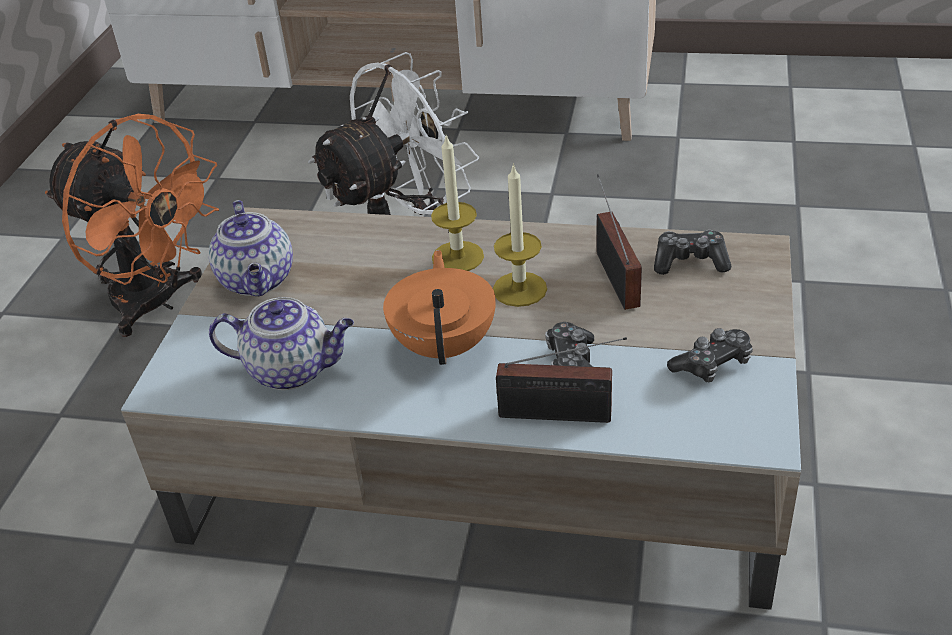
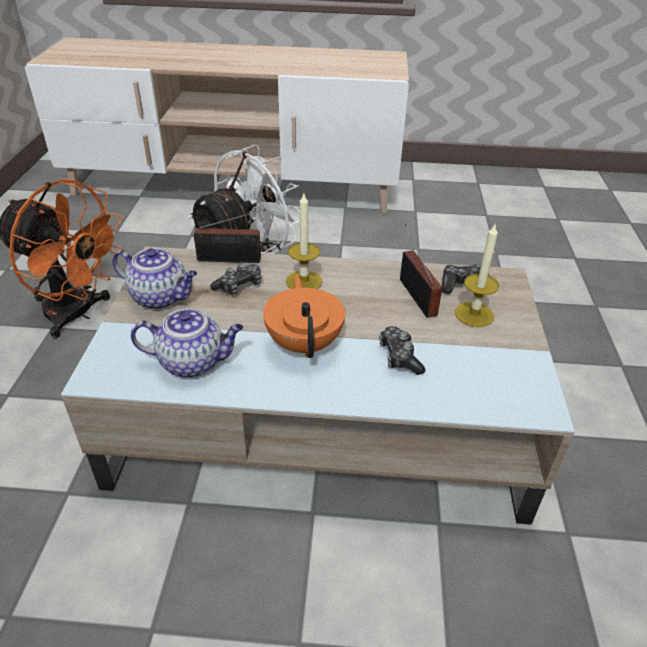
camera: 10 degrees left, 0 degrees up
teapot [208,200,293,296] -> teapot turned 45 degrees counterclockwise [112,248,197,309]
candle [493,163,547,307] -> candle moved to [455,222,499,327]
radio [496,337,627,423] -> radio moved to [194,209,266,263]
game controller [667,328,753,382] -> game controller moved to [210,263,261,295]

